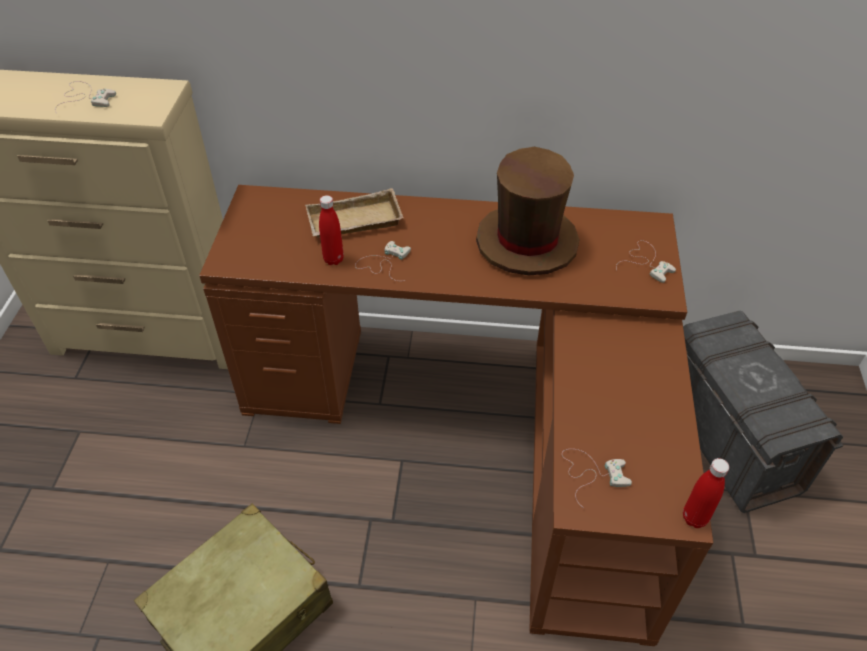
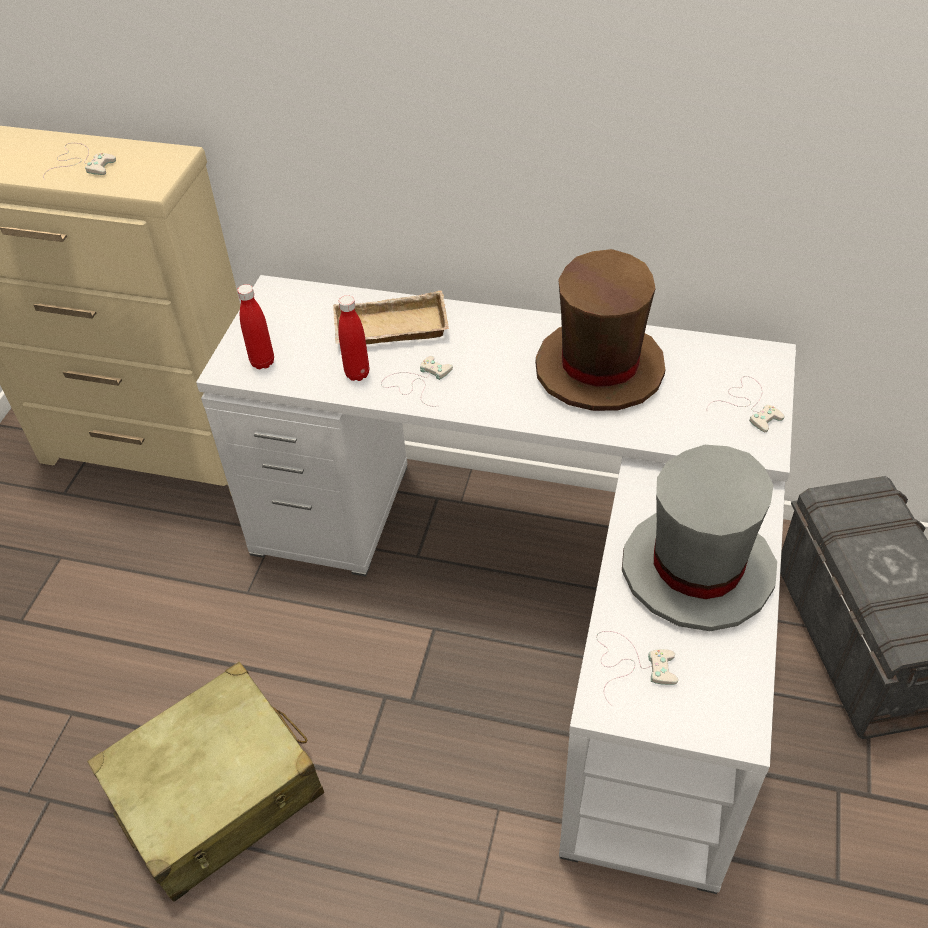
camera: 10 degrees right, 0 degrees up
brown desk [199,185,713,646] -> white desk [196,275,796,894]
red bottle [683,458,729,528] -> red bottle moved to [237,284,274,369]
none -> grey hat [622,445,777,631]

